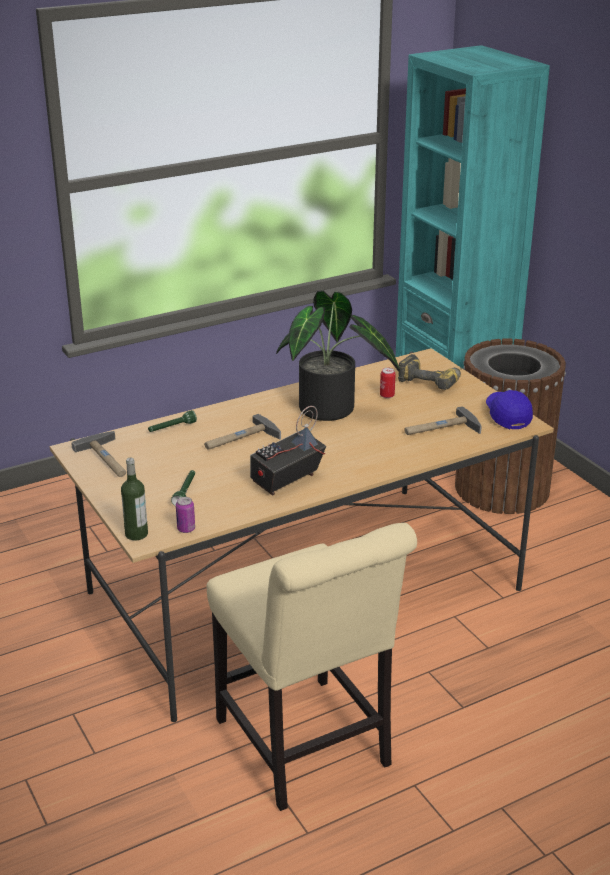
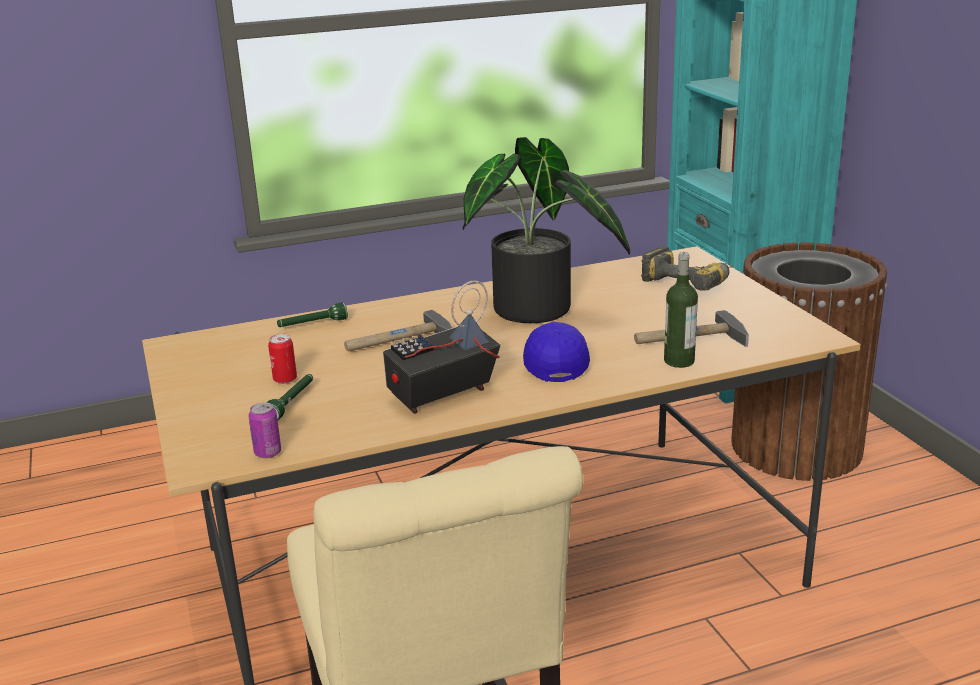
camera: 10 degrees right, 5 degrees down
hammer [71,431,126,477] -> none
bottle [121,458,148,541] -> bottle moved to [664,252,698,368]
can [380,368,395,398] -> can moved to [268,334,297,384]
blue cap [486,390,533,429] -> blue cap moved to [523,322,590,382]

